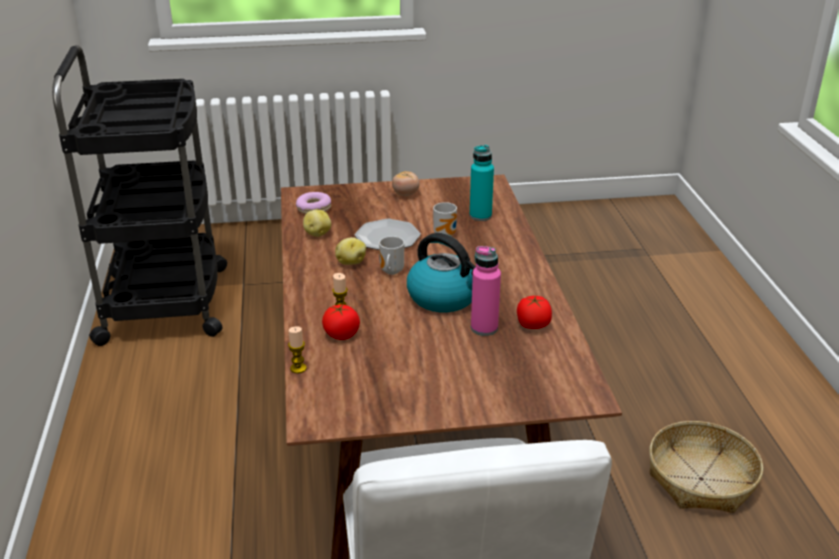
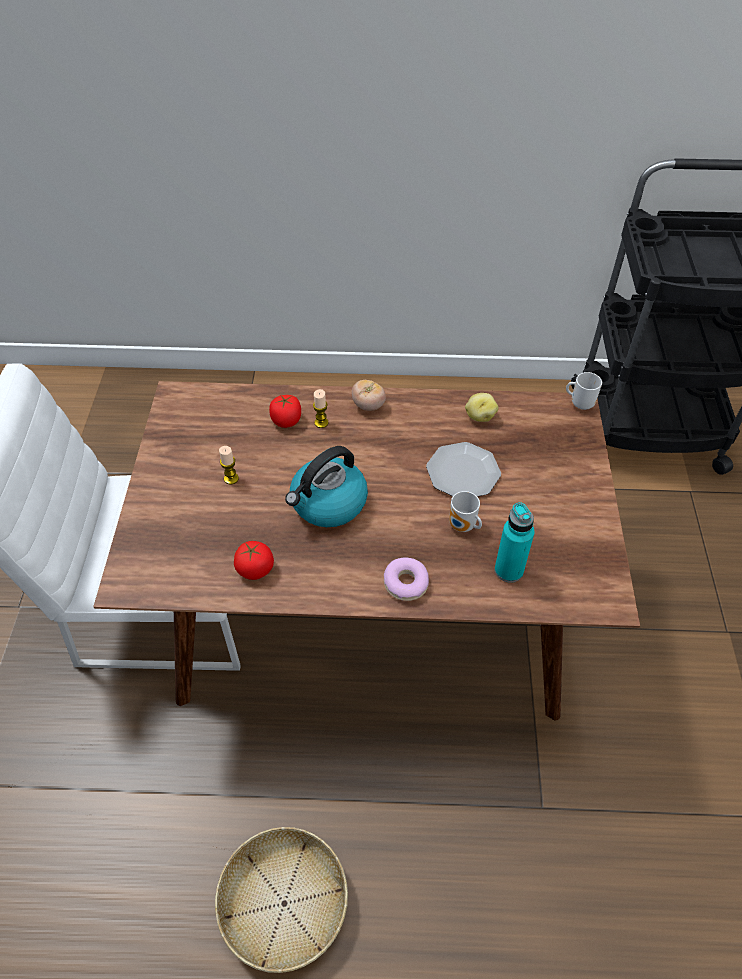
camera: 100 degrees right, 20 degrees up
candle [288,326,307,374] -> candle moved to [219,446,239,485]
donut [296,192,331,214] -> donut moved to [384,558,429,601]
potato [335,237,366,265] -> none
mug [379,236,404,275] -> mug moved to [566,372,602,410]
tomato [392,171,419,196] -> tomato moved to [352,380,386,411]
pink bottle [471,246,501,336] -> none

